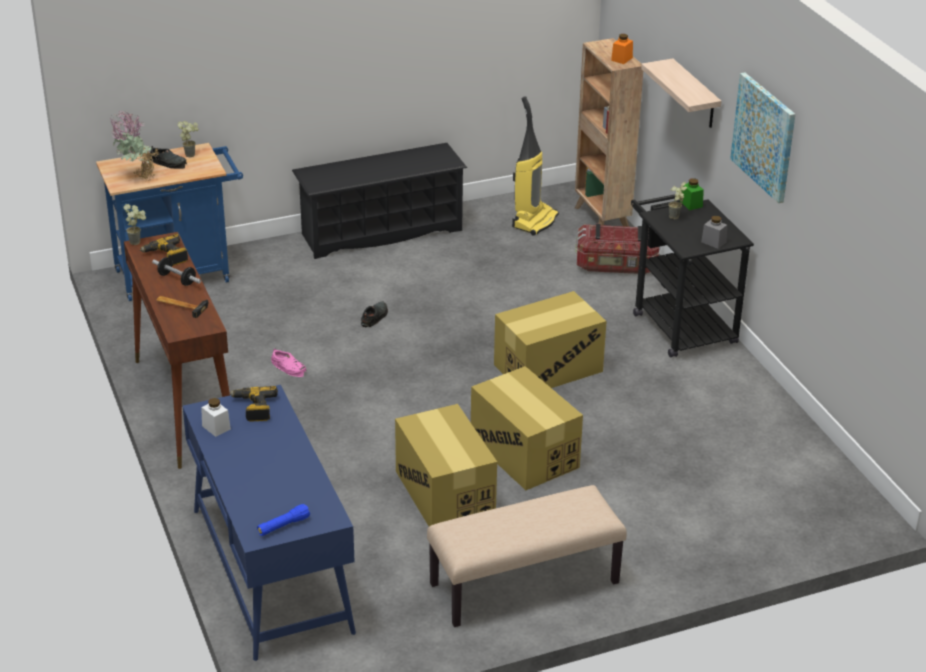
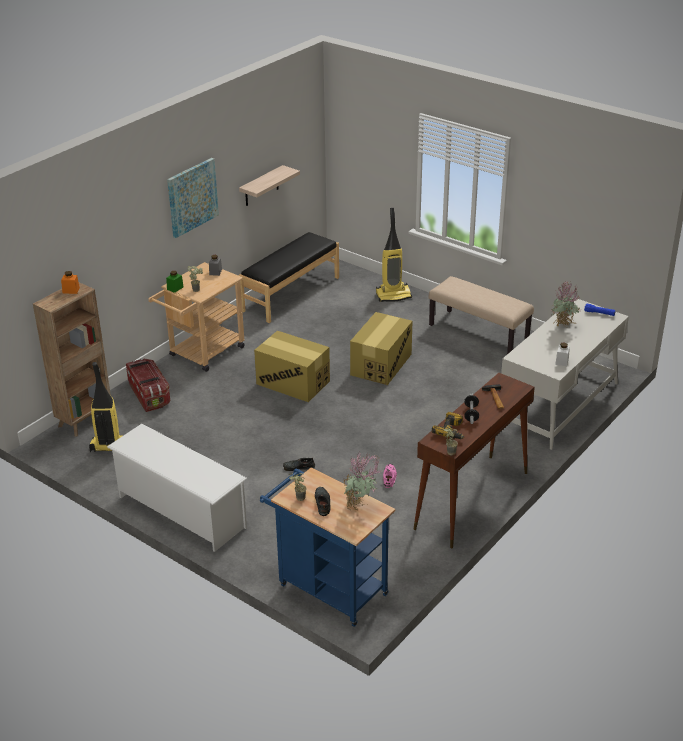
camera: 120 degrees left, 0 degrees up
blue desk [183,385,356,661] -> white desk [501,299,629,450]
power drill [229,386,278,422] -> none
black shoe rack [292,143,467,259] -> white shoe rack [107,424,247,552]
cardboard box [395,404,497,526] -> none
black cart [631,194,754,357] -> beige cart [148,262,245,372]
shelf [641,58,722,128] -> shelf moved to [239,165,300,206]
none -> black bench [238,232,339,323]
none -> vacuum cleaner [376,208,412,302]
none -> potted plant [551,282,581,327]

